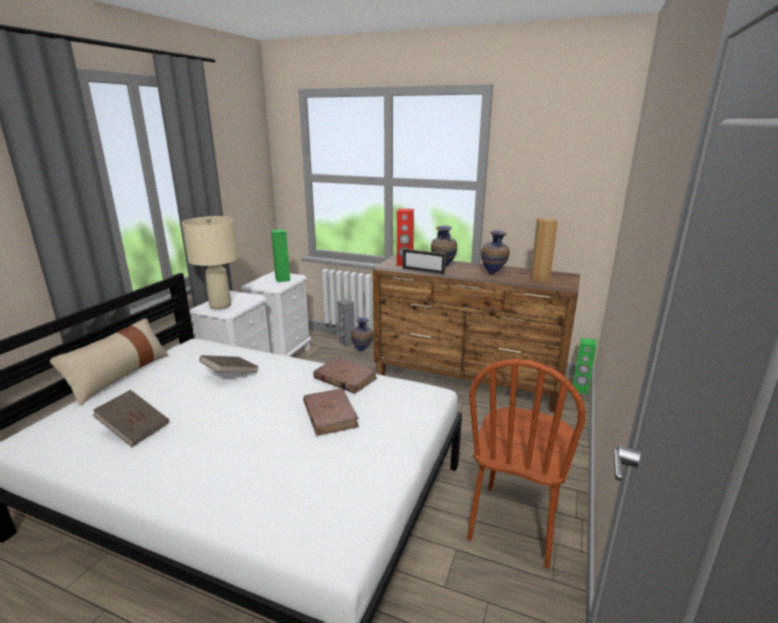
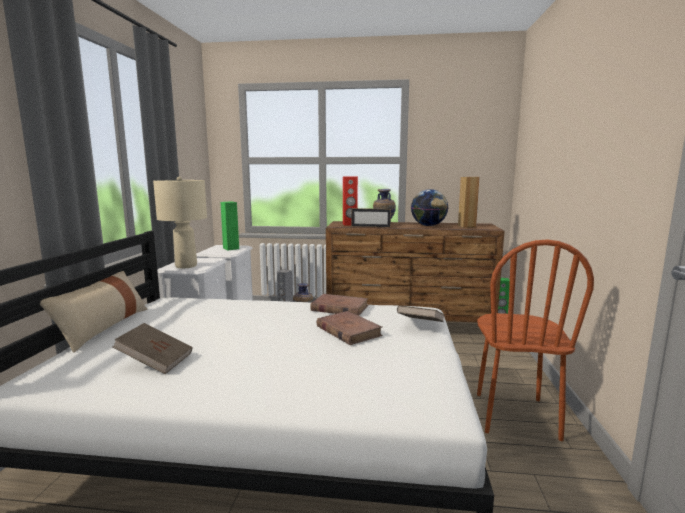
camera: 15 degrees left, 10 degrees down
brown book [199,355,259,373] -> brown book moved to [397,305,444,322]
vase [481,230,510,274] -> globe [411,189,448,226]

